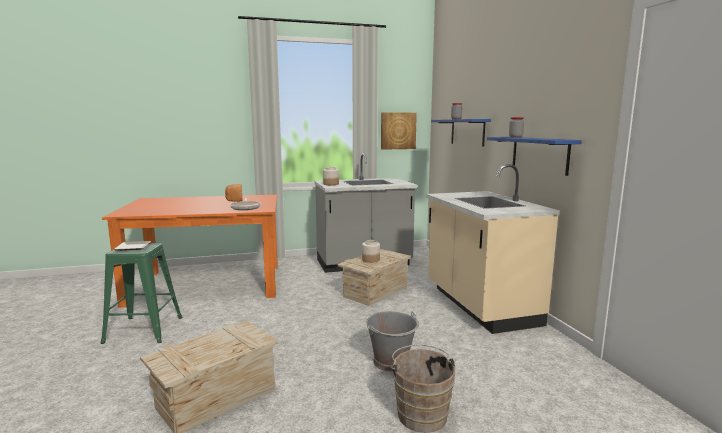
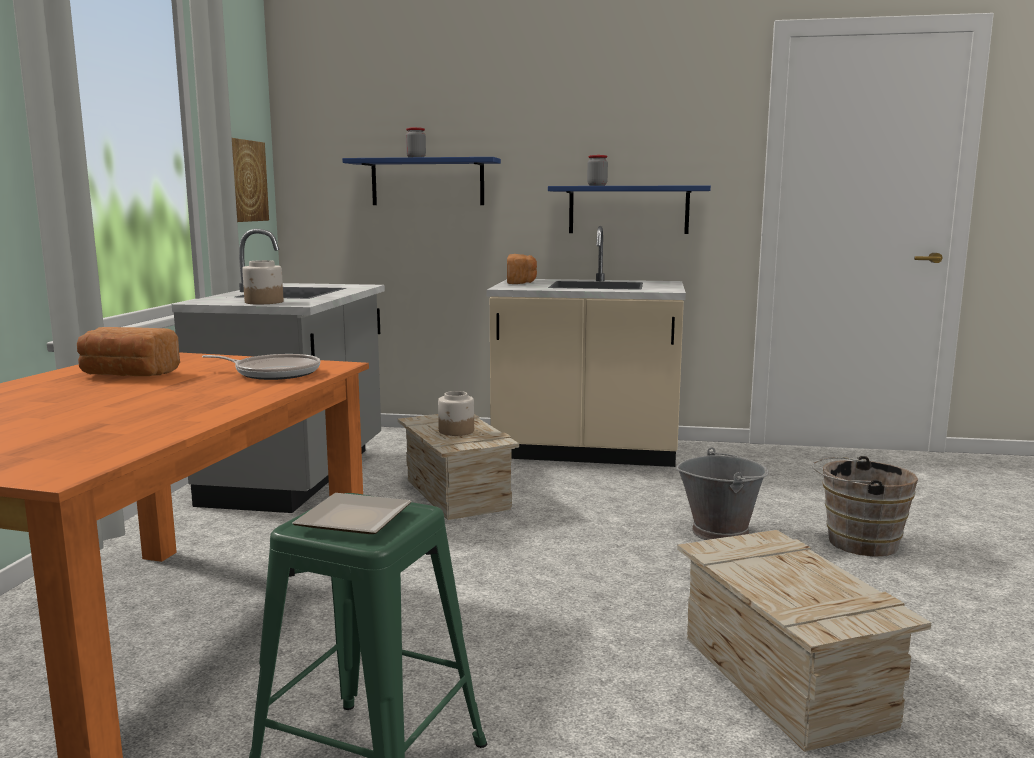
camera: 65 degrees left, 0 degrees up
none -> bread [507,254,537,284]

